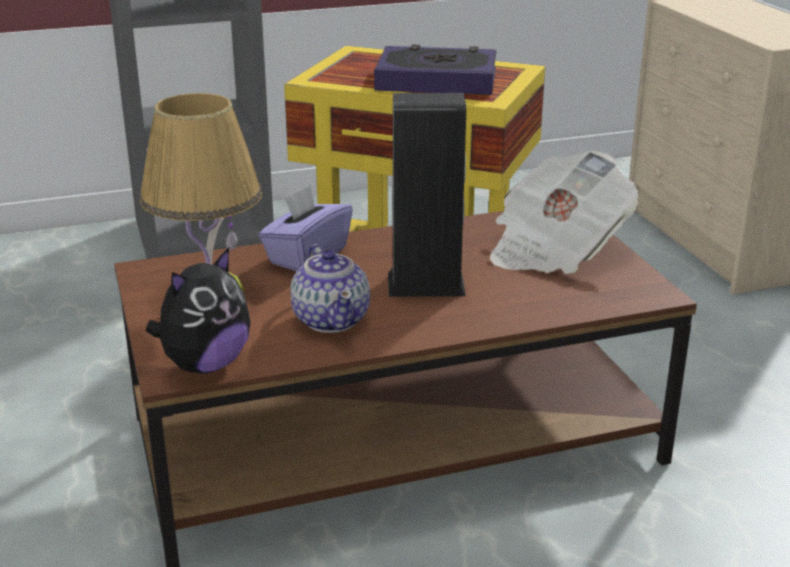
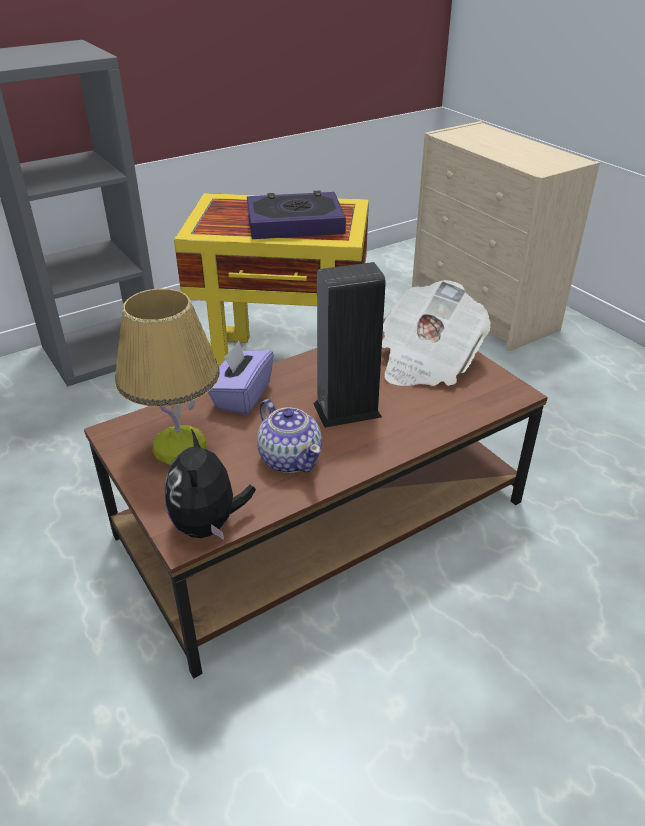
camera: 15 degrees left, 10 degrees up
plush toy [146,248,251,373] -> plush toy turned 150 degrees clockwise [165,429,256,539]

